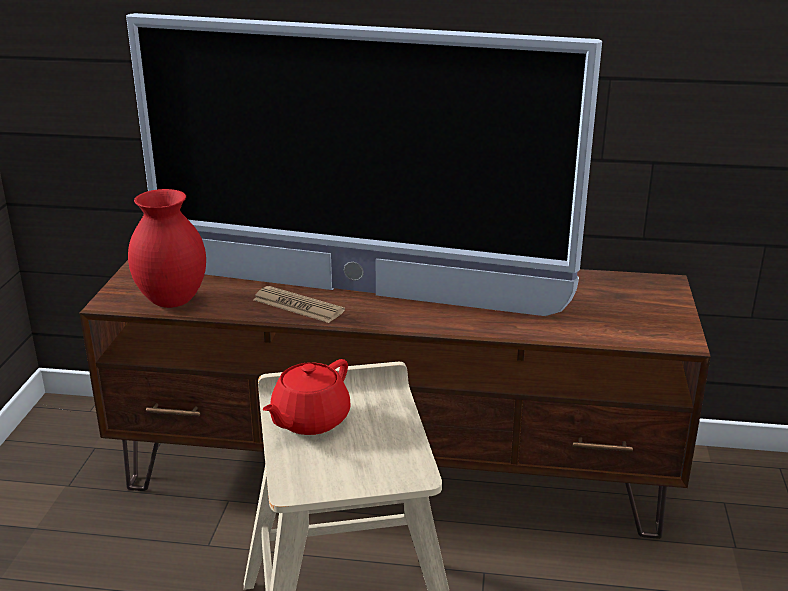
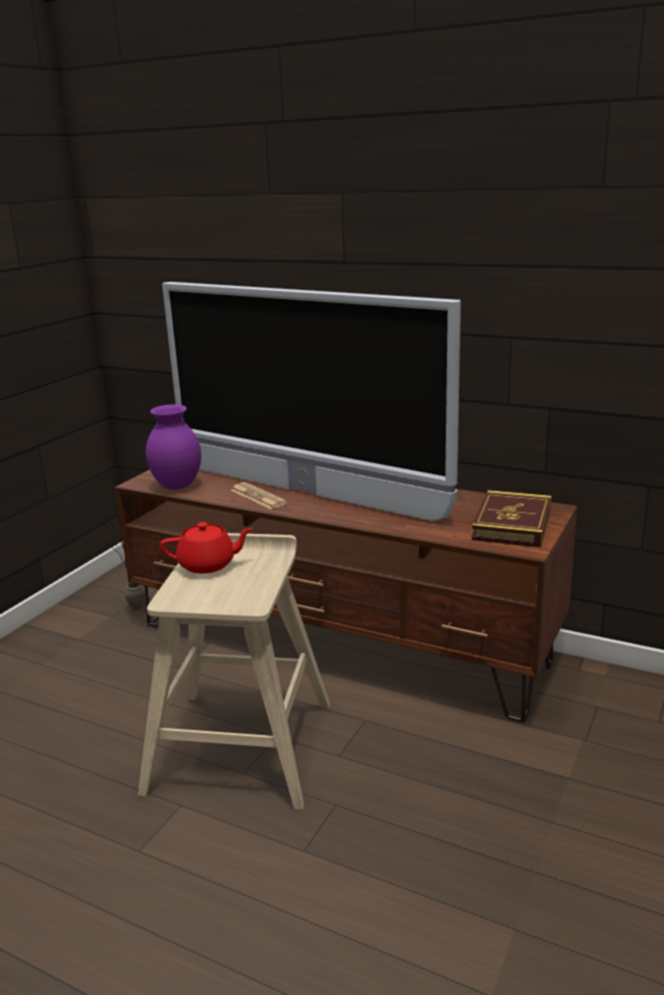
camera: 20 degrees right, 5 degrees down
red vase [128,189,206,308] -> purple vase [146,405,201,490]
red teapot [262,359,350,435] -> red teapot turned 150 degrees counterclockwise [160,522,253,574]
none -> potted plant [99,489,146,610]
none -> book [472,490,551,548]

